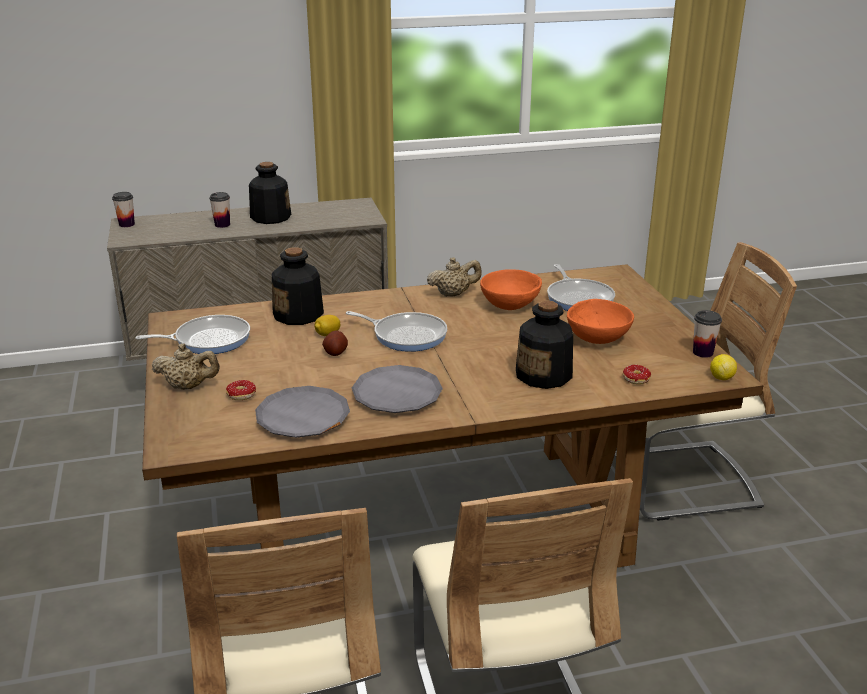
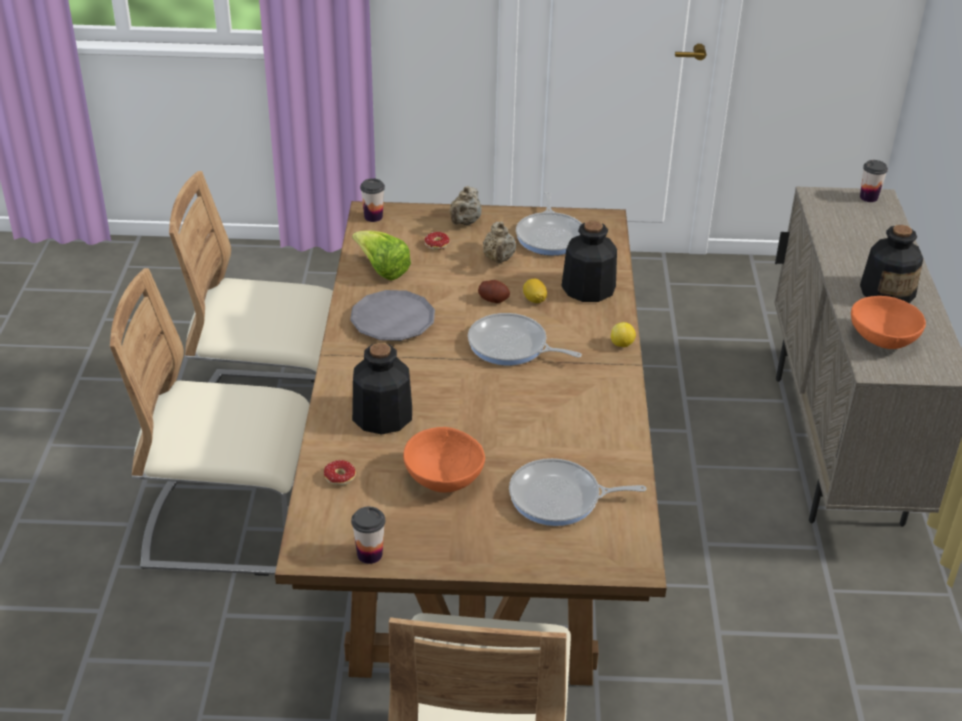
camera: 105 degrees right, 10 degrees up
cup [209,192,230,228] -> cup moved to [360,178,385,222]
grey plate [255,386,350,438] -> lettuce [352,231,411,281]
frying pan [346,311,447,352] -> frying pan turned 75 degrees clockwise [468,313,582,365]
beige teapot [427,257,482,297] -> beige teapot moved to [483,221,516,263]
orange bowl [480,269,542,310] -> orange bowl moved to [851,296,926,349]
lemon [710,354,737,380] -> lemon moved to [611,322,636,347]

